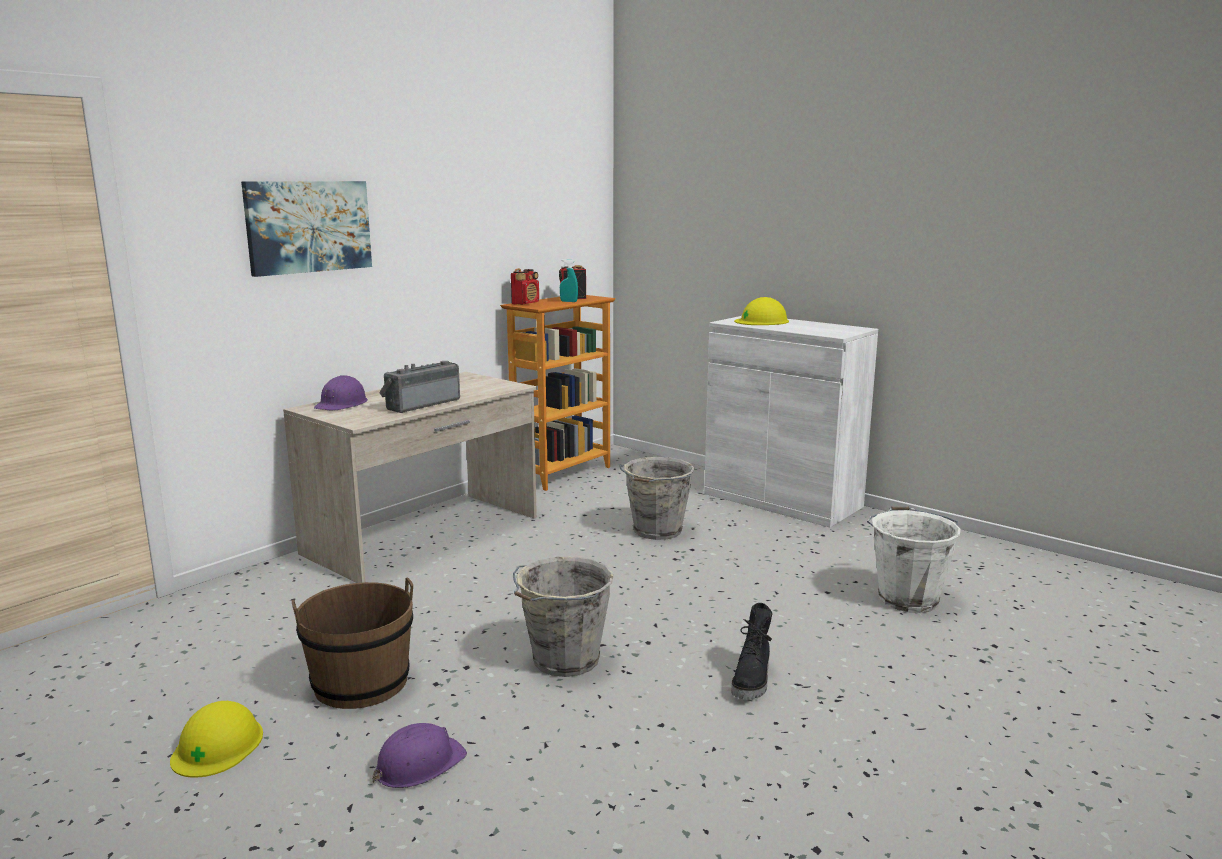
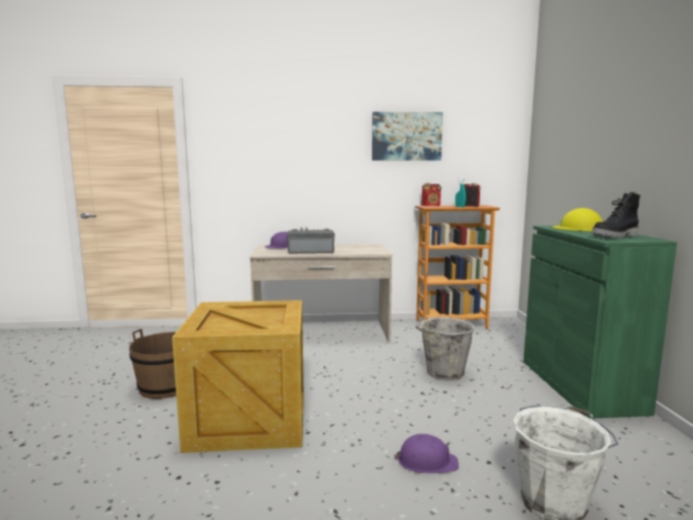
camera: 45 degrees right, 5 degrees down
yellow hard hat [170,701,263,778] -> none
picture [241,181,372,277] -> picture moved to [372,112,443,161]
purple hard hat [372,723,467,788] -> purple hard hat moved to [394,434,459,473]
grey bucket [513,557,614,677] -> crate [172,300,304,453]
white cabinet [704,316,878,527] -> green cabinet [523,225,677,419]
black boot [731,603,772,700] -> black boot moved to [592,192,640,238]

